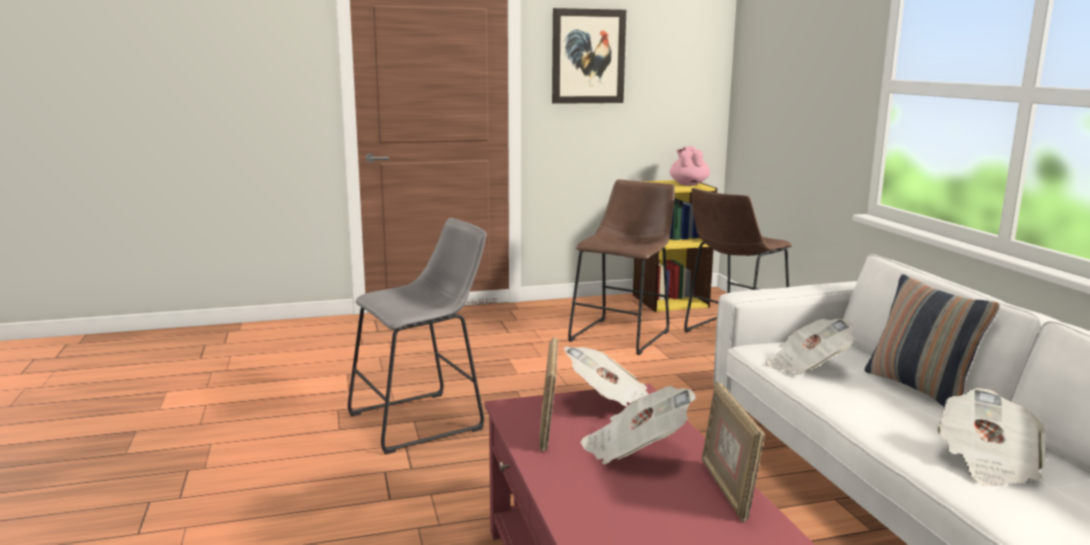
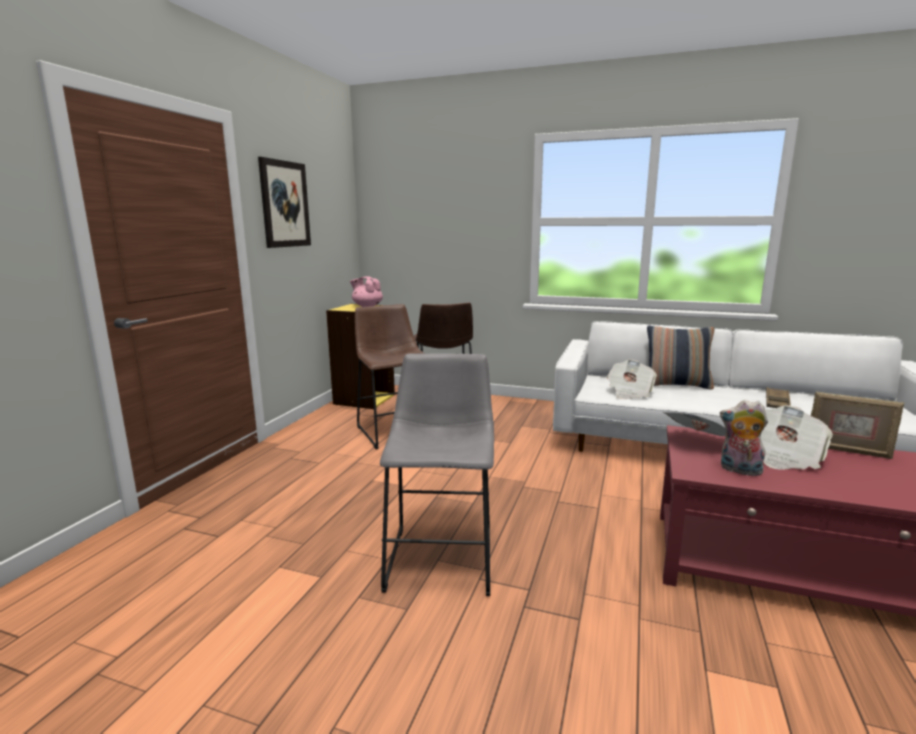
camera: 55 degrees left, 0 degrees up
picture frame [539,337,558,452] -> plush toy [720,400,768,476]
newspaper [937,388,1045,487] -> brown tray [766,387,791,408]

